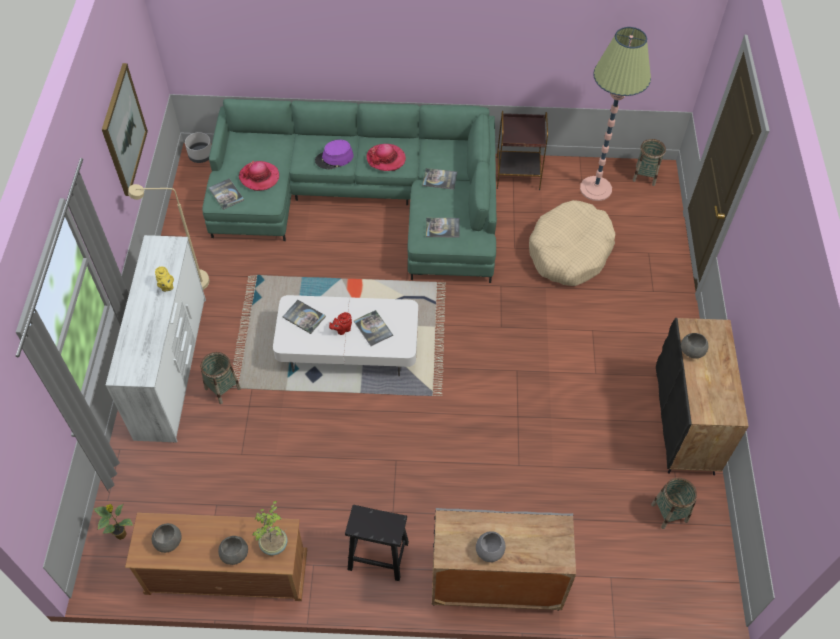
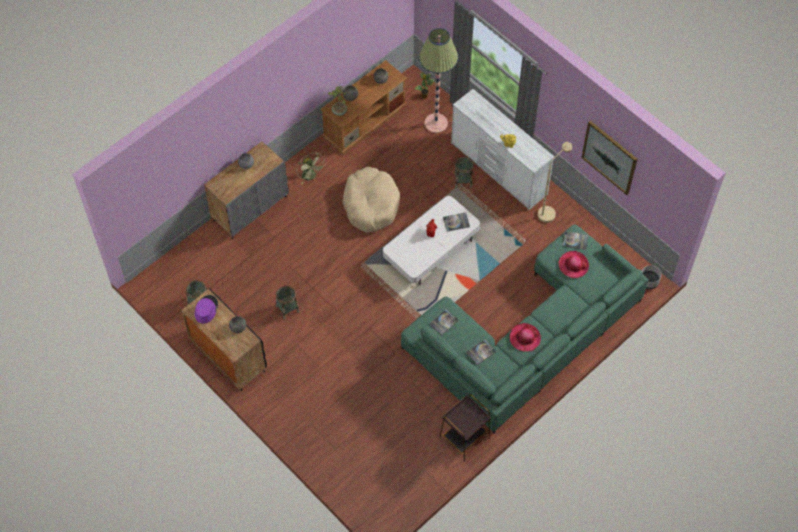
camera: 135 degrees right, 5 degrees up
purple hat [315,140,354,169] -> purple hat moved to [195,295,218,324]
black stool [345,505,409,581] -> green fan [296,152,326,184]
book [354,310,393,346] -> none
beige dog bed [529,200,616,286] -> beige dog bed moved to [342,166,400,232]
floor lamp [580,27,651,201] -> floor lamp moved to [419,28,458,133]
basket [633,139,666,186] -> basket moved to [276,286,299,320]

